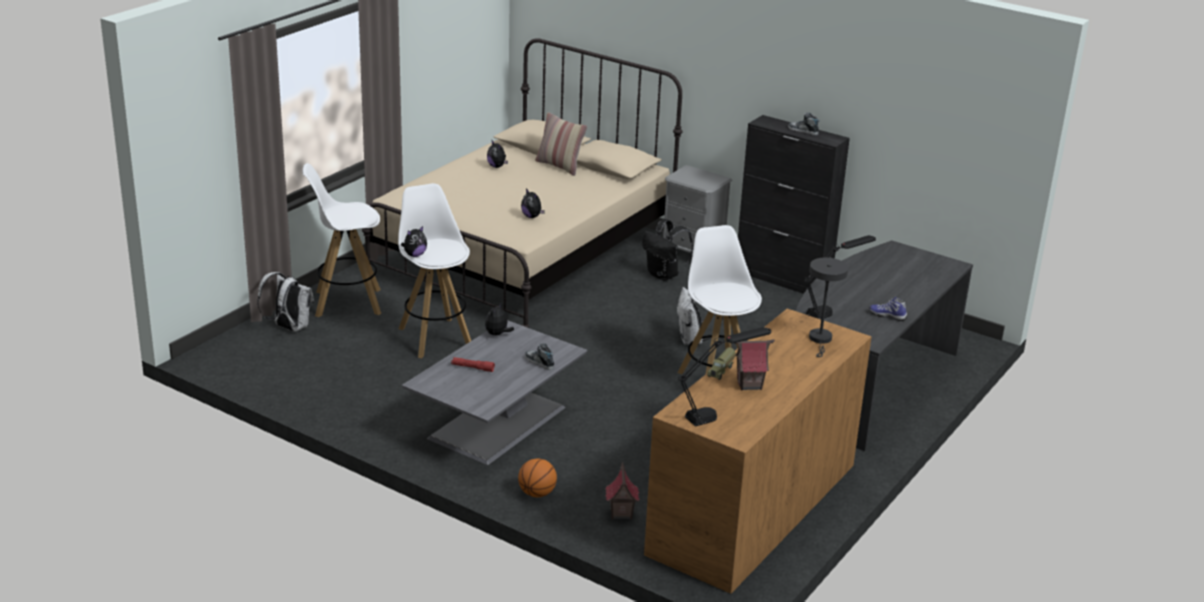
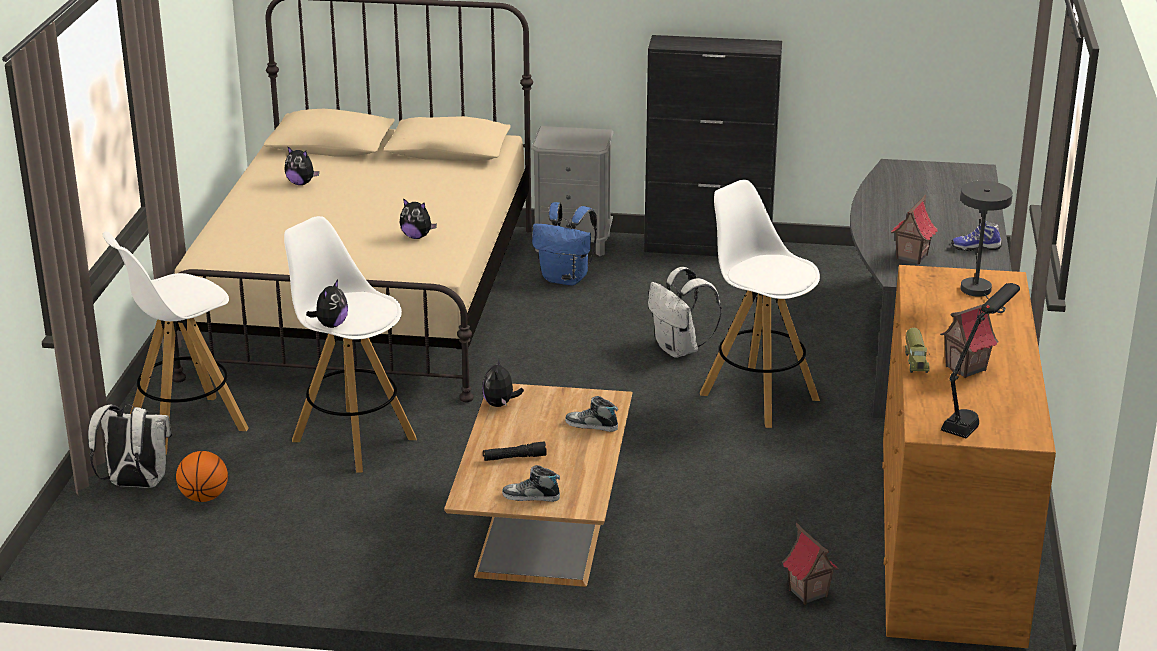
camera: 25 degrees left, 0 degrees up
grey coffee table [402,320,588,465] -> brown coffee table [444,384,633,587]
red flashlight [451,357,495,372] -> black flashlight [483,441,547,461]
basketball [518,458,557,497] -> basketball moved to [176,451,228,502]
pillow [535,112,587,176] -> none
black backpack [642,219,693,281] -> blue backpack [532,202,597,286]
shoe [788,113,820,135] -> shoe moved to [502,465,560,502]
black table lamp [805,235,876,319] -> toy house [891,194,938,264]

